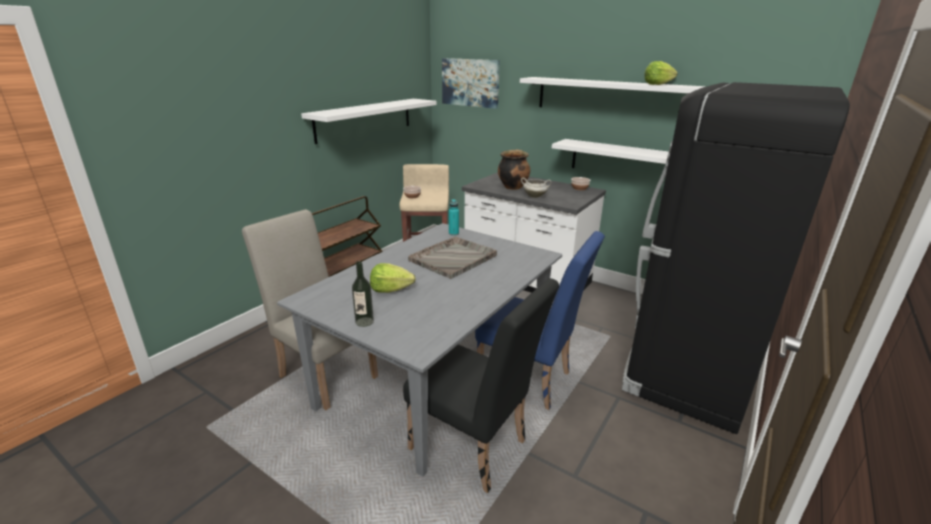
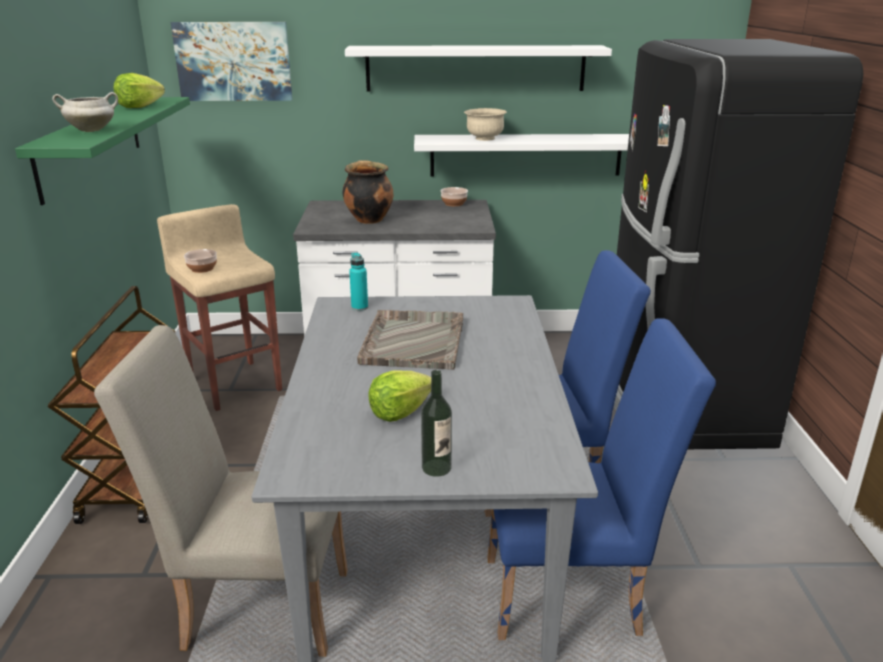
camera: 35 degrees left, 0 degrees up
white shelf [301,99,437,144] -> green shelf [15,97,190,205]
black chair [403,278,559,493] -> blue chair [487,318,716,640]
white cooking pot [521,178,551,198] -> white cooking pot moved to [52,92,118,132]
lettuce [644,61,678,85] -> lettuce moved to [114,73,165,108]
none -> beige bowl [464,108,507,141]

